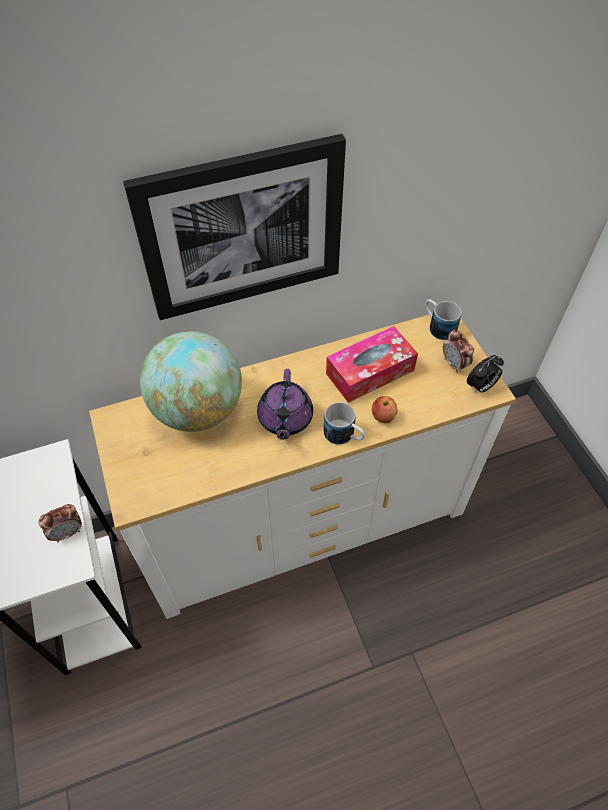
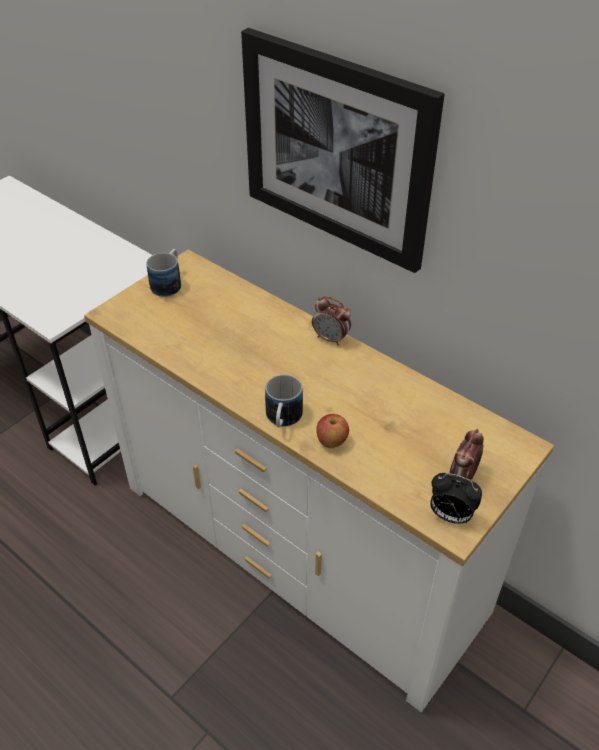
camera: 60 degrees right, 10 degrees down
alarm clock [38,504,82,542] -> alarm clock moved to [312,296,351,346]
globe [140,331,242,432] -> none
purple teapot [257,369,313,440] -> none
tissue box [326,326,418,403] -> none
mug [425,299,462,340] -> mug moved to [147,249,181,297]

